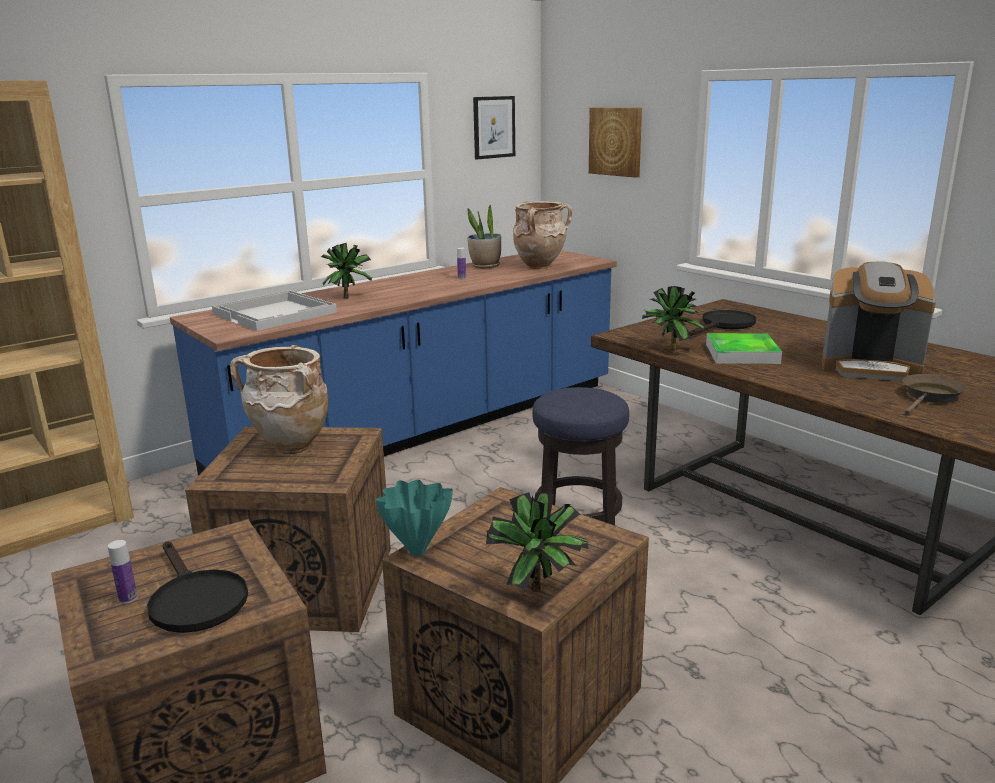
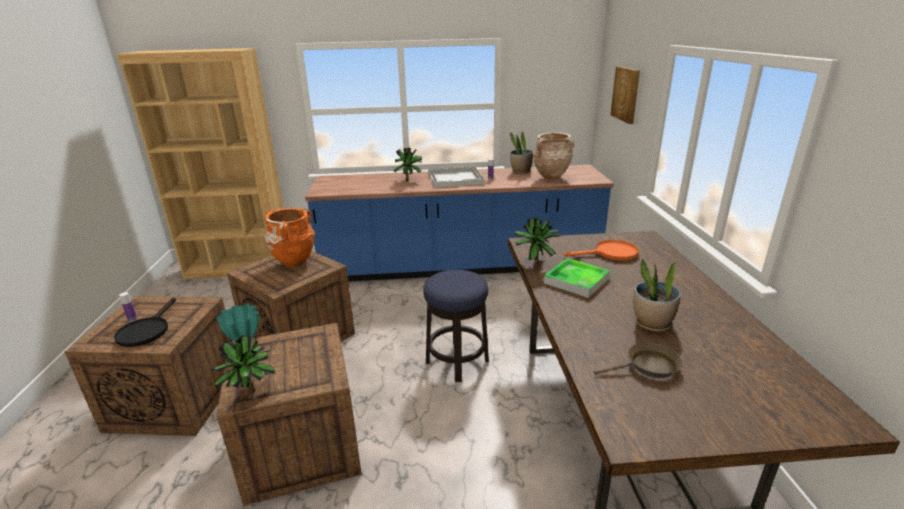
camera: 35 degrees right, 5 degrees up
white tray [212,290,337,331] -> white tray moved to [428,166,485,188]
beige vase [230,345,328,454] -> orange vase [264,208,315,268]
picture [473,96,515,160] -> none
black frying pan [689,310,756,336] -> orange frying pan [564,240,639,260]
coffee machine [821,261,936,382] -> potted plant [634,259,681,332]

